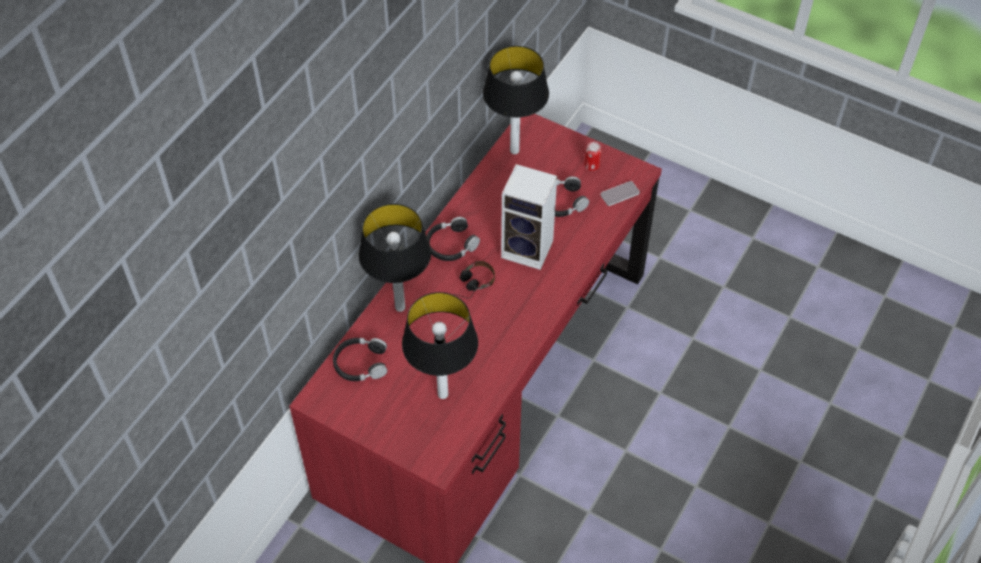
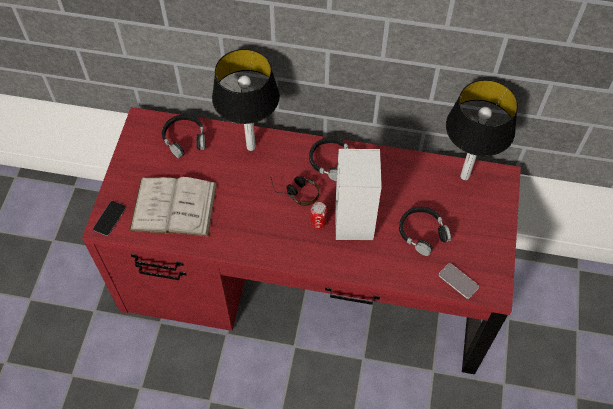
camera: 70 degrees right, 5 degrees up
table lamp [402,292,478,399] -> white book [129,177,217,236]
can [584,142,602,171] -> can moved to [311,202,327,229]
none -> phone [93,201,126,236]

